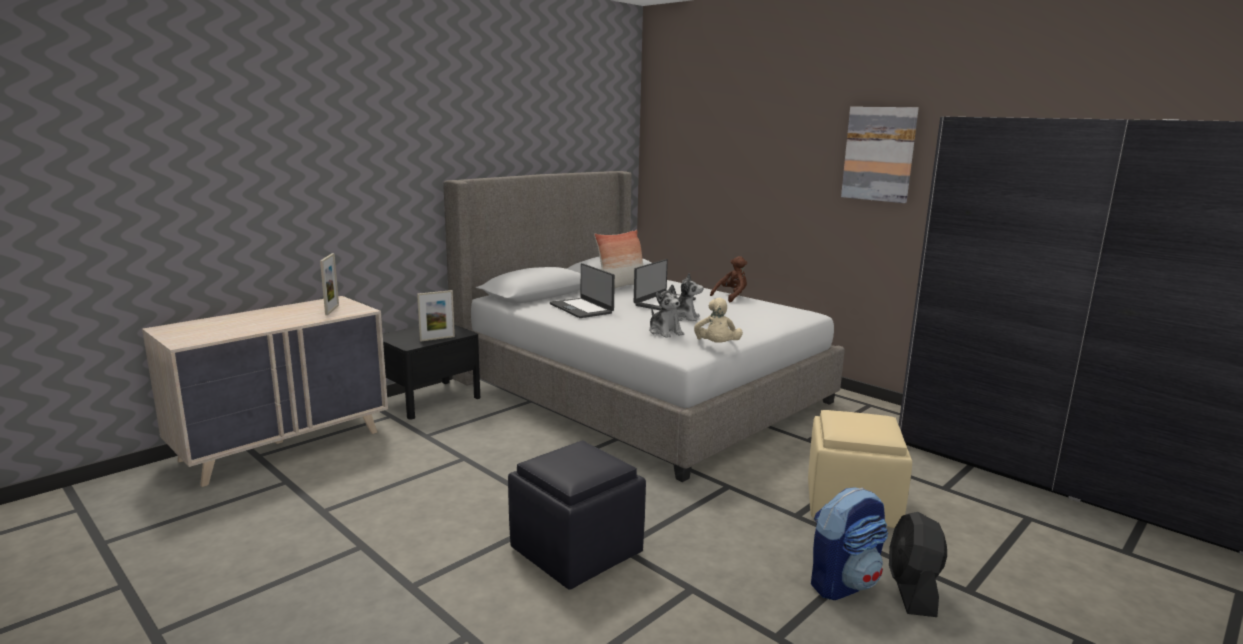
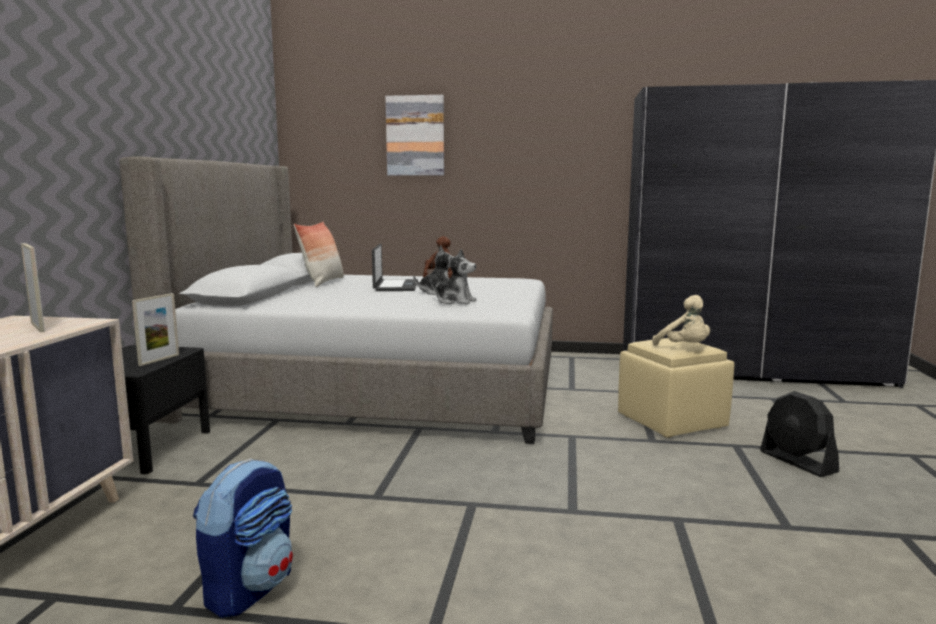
camera: 35 degrees left, 5 degrees down
black ottoman [508,441,646,590] -> none
laptop [550,263,615,318] -> none
beige plush toy [694,298,743,343] -> beige plush toy moved to [652,295,710,346]
backpack [811,487,888,600] -> backpack moved to [193,458,293,618]
picture [841,107,919,203] -> picture moved to [385,95,444,176]

